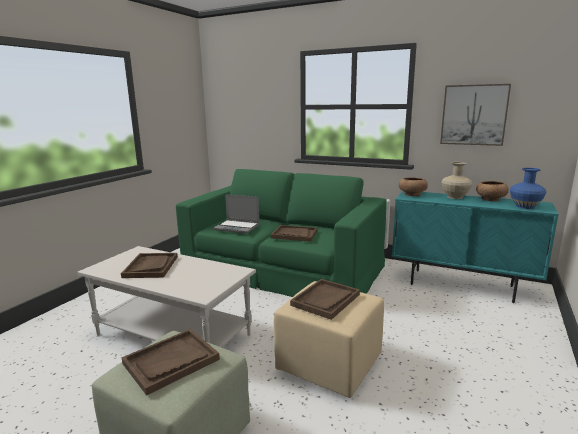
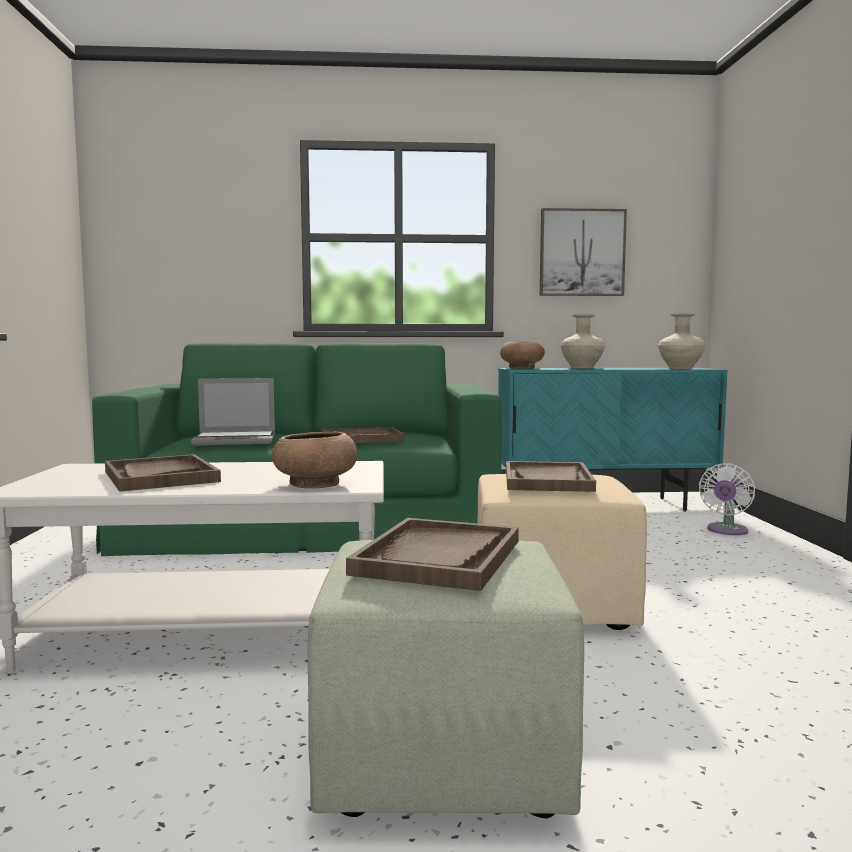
camera: 30 degrees left, 10 degrees down
brown bowl [476,181,509,201] -> brown bowl moved to [272,432,357,488]
blue vase [510,168,546,209] -> beige vase [658,314,705,369]
none -> white fan [699,463,755,535]

